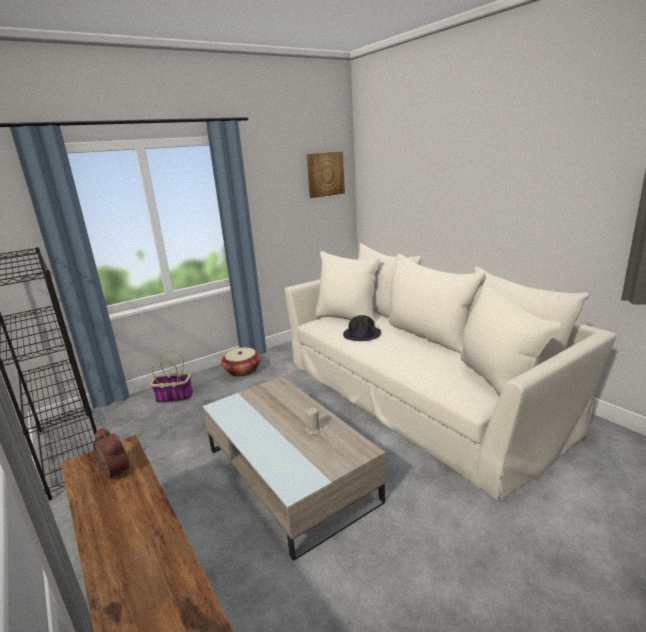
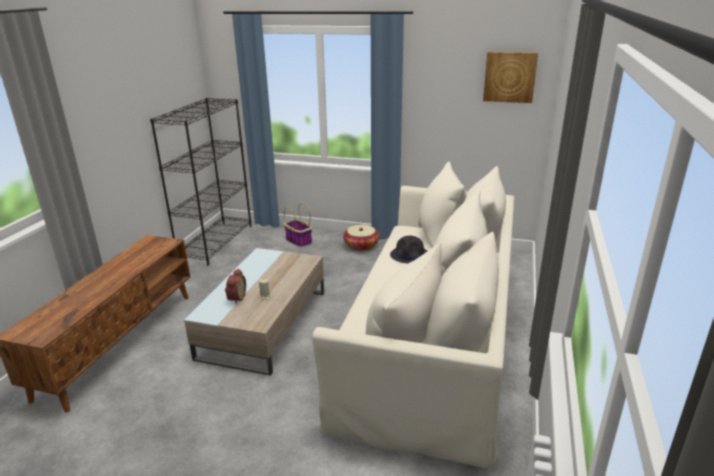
camera: 50 degrees right, 5 degrees up
alarm clock [93,428,129,479] -> alarm clock moved to [225,268,246,304]

